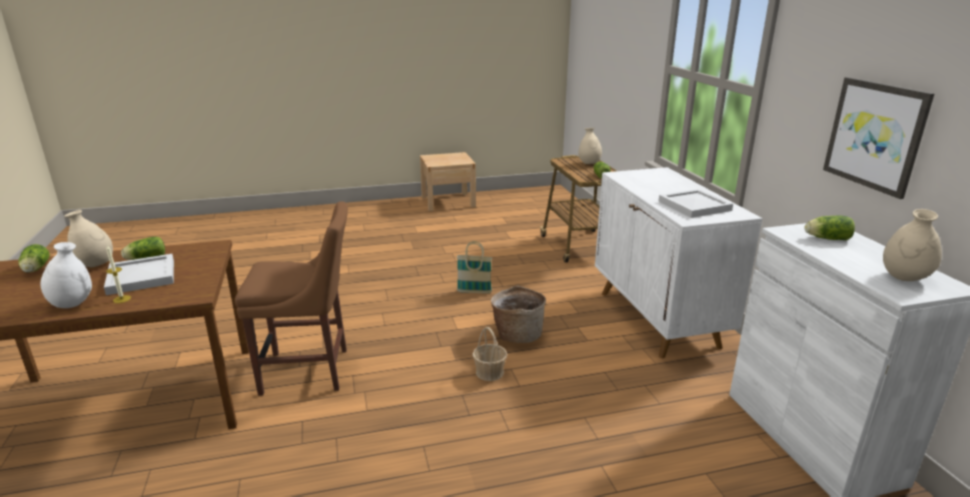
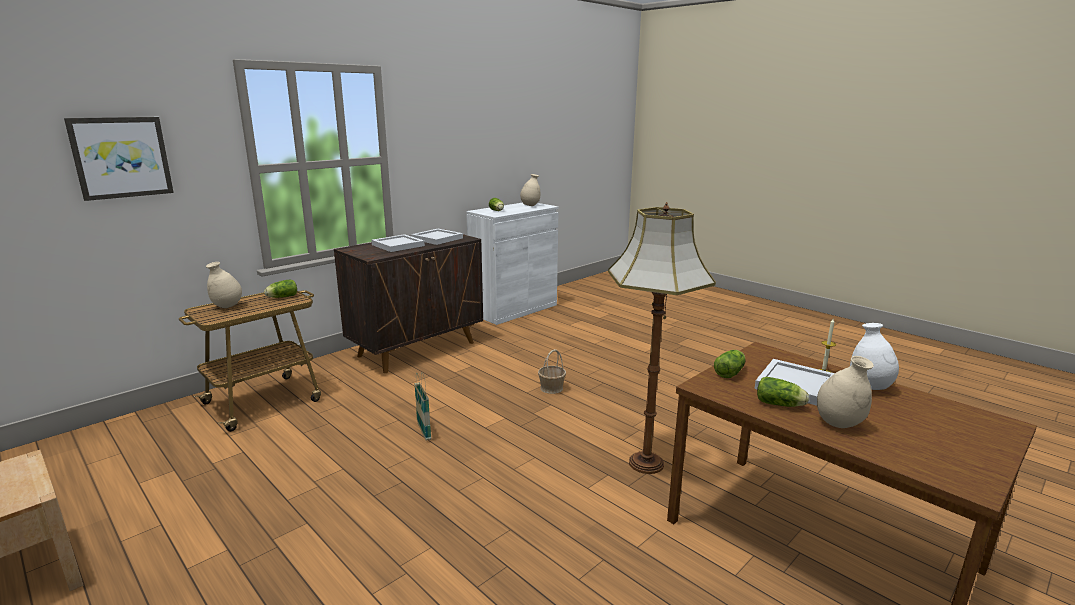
camera: 120 degrees left, 5 degrees down
lettuce [18,244,50,273] -> lettuce moved to [714,350,746,378]
brown chair [235,201,348,396] -> floor lamp [608,202,716,474]
basket [491,285,546,343] -> none
white cabinet [595,167,763,358] -> brown cabinet [334,234,483,373]
picture [823,77,934,199] -> picture moved to [64,117,174,201]
none -> white tray [371,234,425,252]

